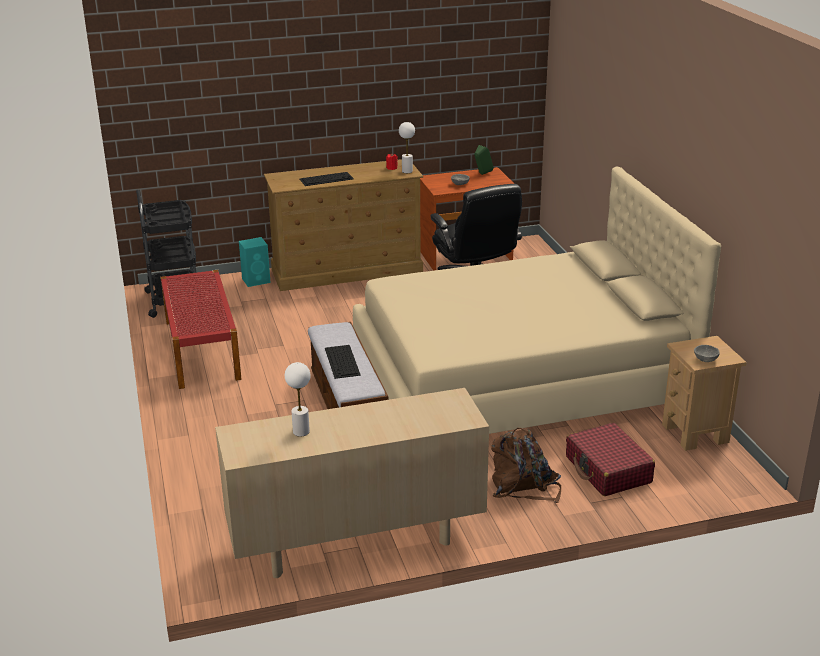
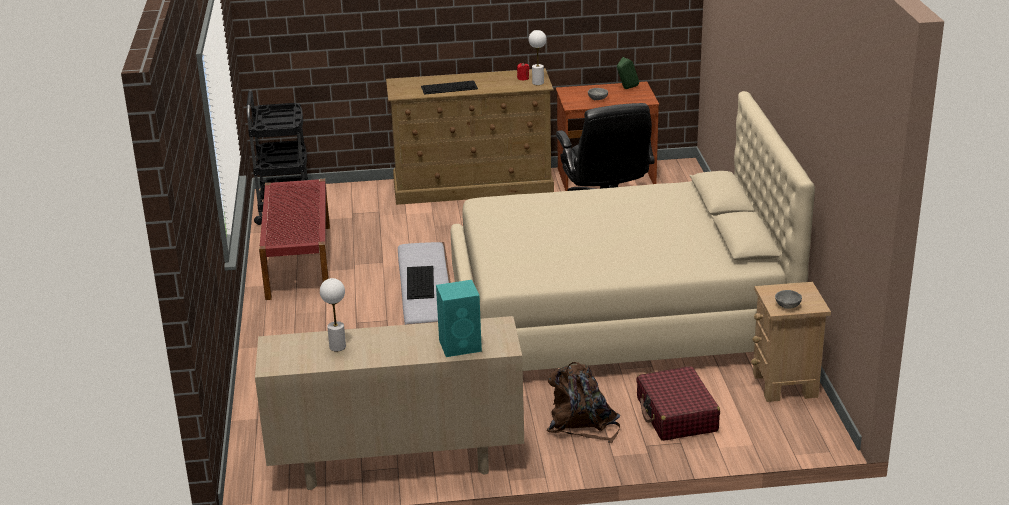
camera: 10 degrees right, 0 degrees up
turquoise speaker [239,237,271,287] -> turquoise speaker moved to [436,280,482,357]

